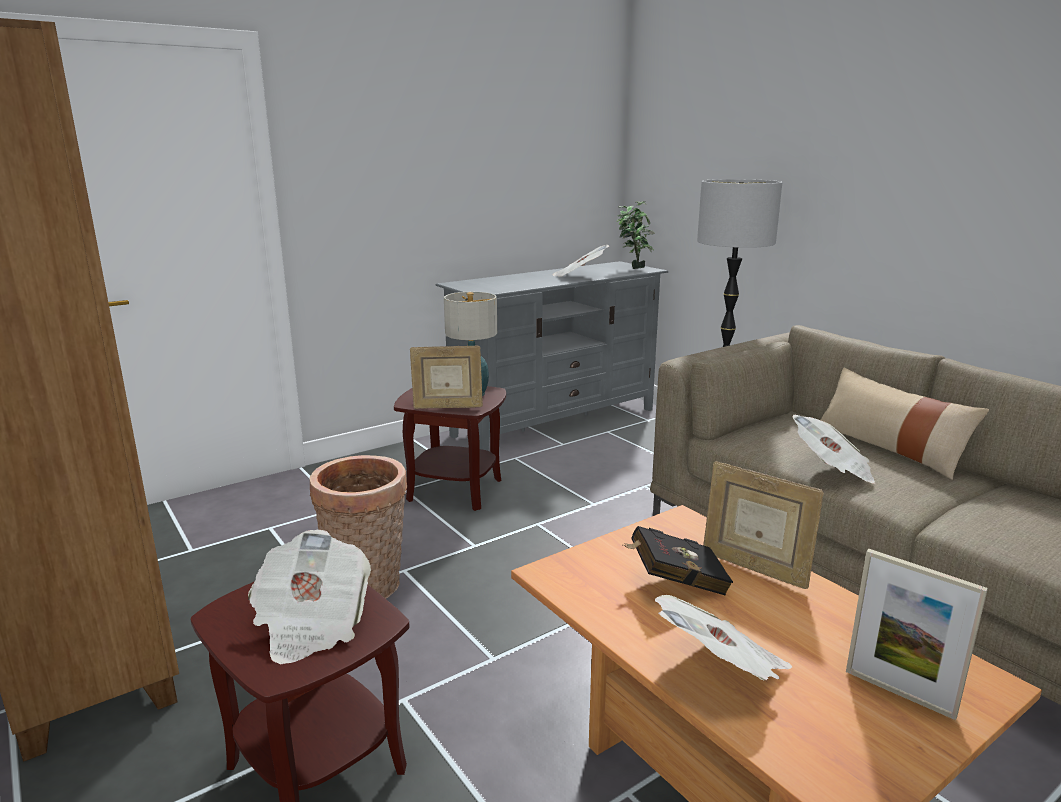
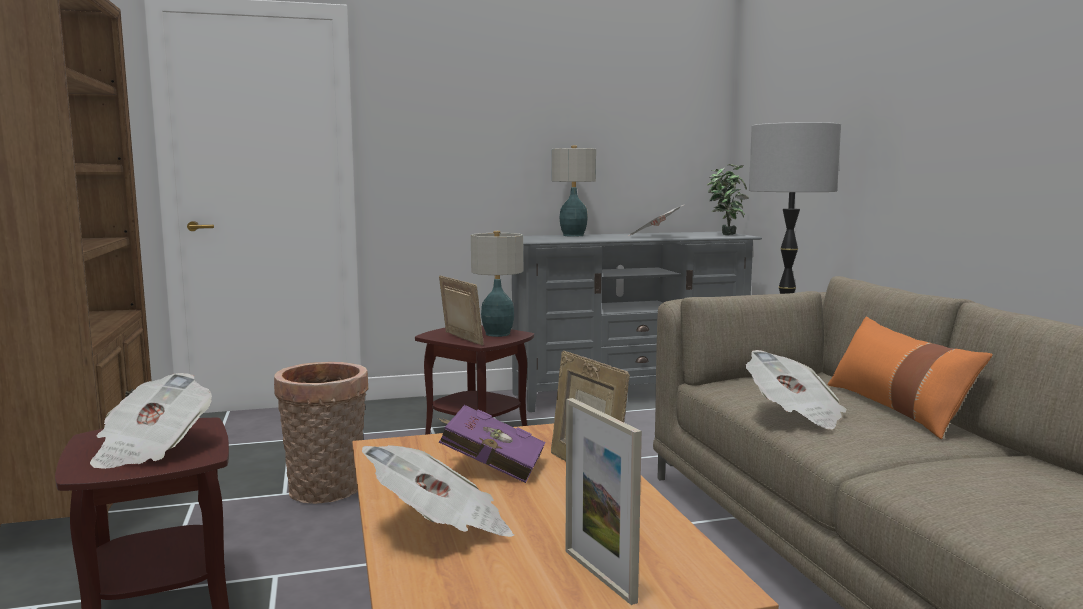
camera: 20 degrees right, 10 degrees down
picture frame [410,346,483,409] -> picture frame turned 150 degrees counterclockwise [439,275,484,345]
black book [623,526,733,595] -> purple book [438,405,545,483]
beige pillow [821,367,989,480] -> orange pillow [828,317,992,439]
none -> table lamp [552,146,596,237]

